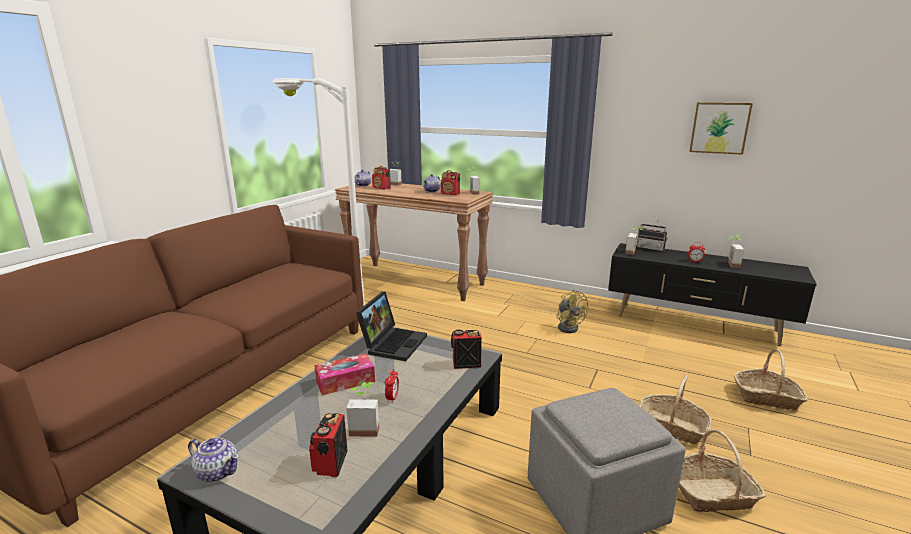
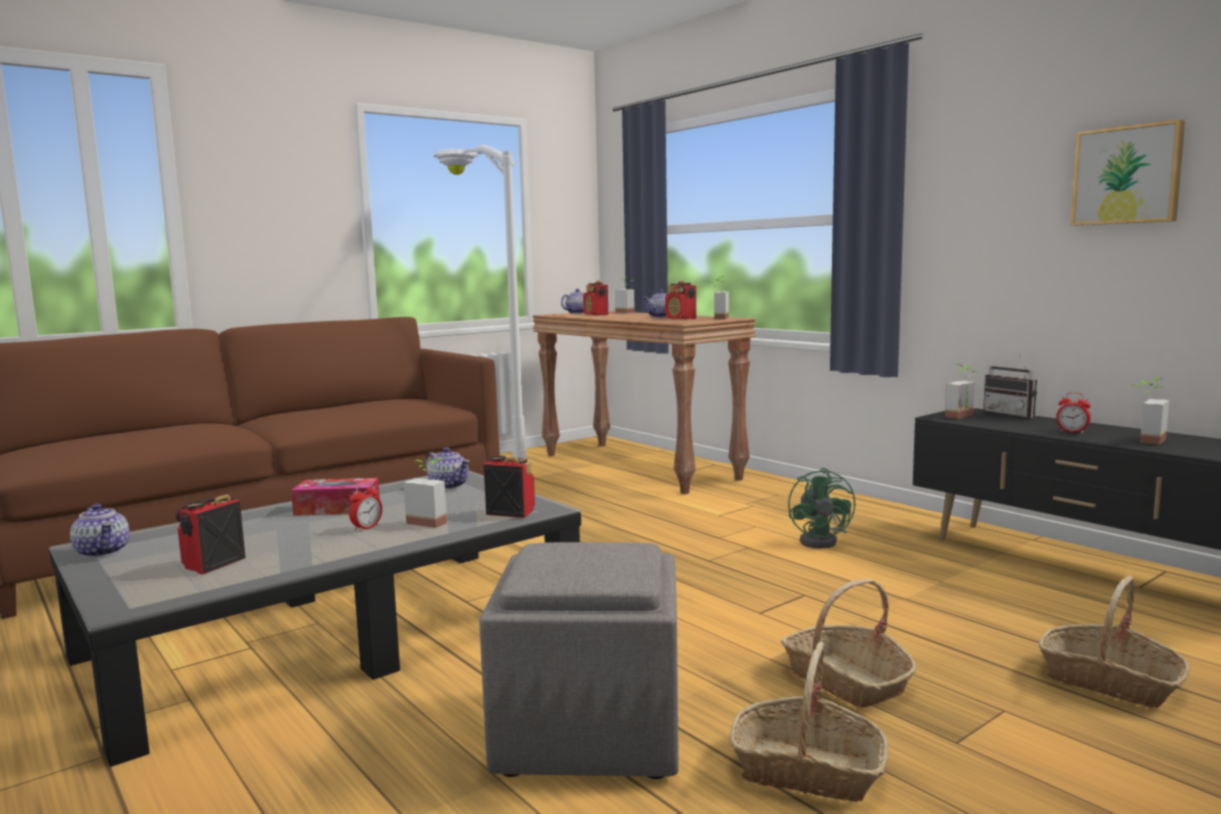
camera: 25 degrees right, 10 degrees down
potted plant [346,382,379,437] -> potted plant moved to [404,458,447,528]
laptop [356,291,427,361] -> teapot [425,447,470,490]
yellow fan [557,289,588,333] -> green fan [788,468,855,548]

